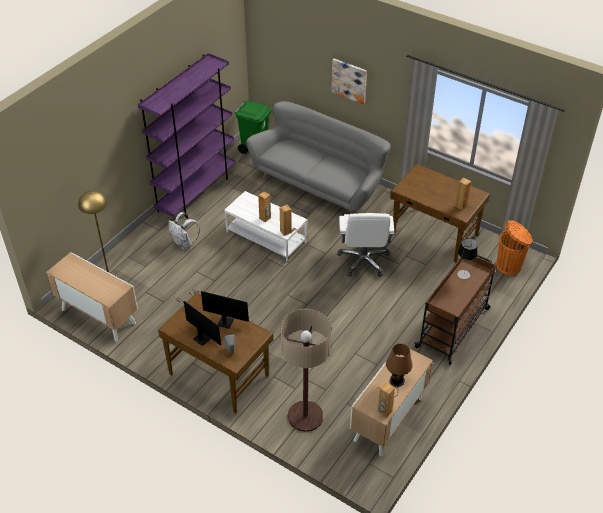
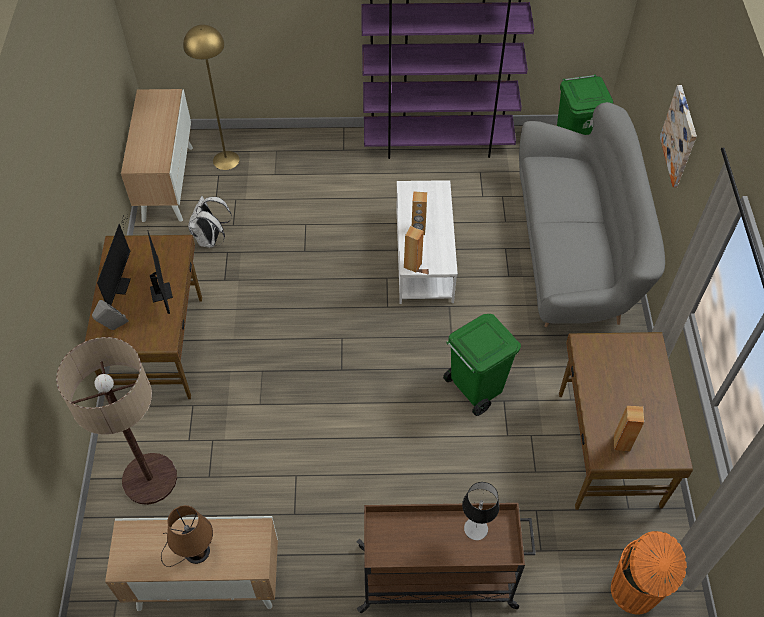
camera: 55 degrees right, 10 degrees up
white backpack [168,212,200,250] -> white backpack moved to [188,196,232,248]
white office chair [337,213,394,277] -> green trash can [443,314,521,416]
brown speaker [377,382,395,418] -> none

